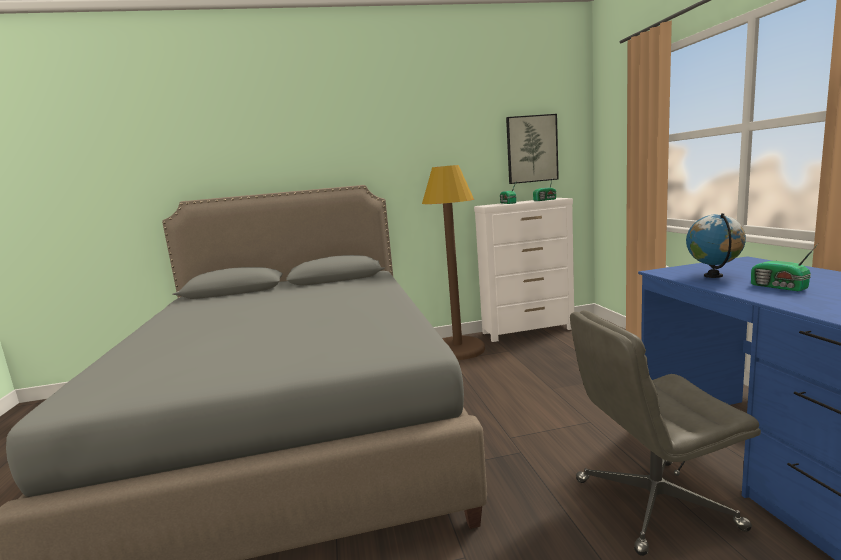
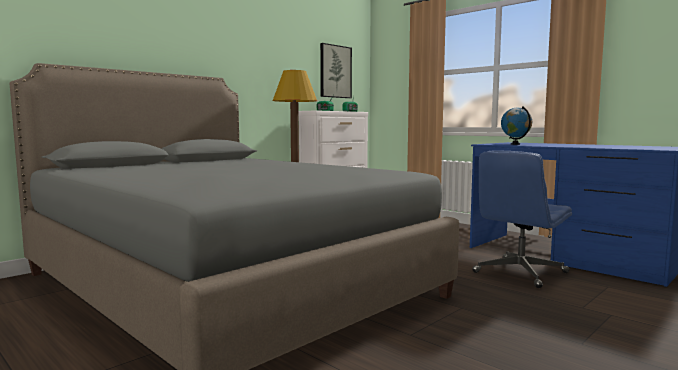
camera: 35 degrees left, 5 degrees down
grey office chair [570,310,761,556] -> blue office chair [472,150,572,288]
radio [751,244,818,291] -> none

